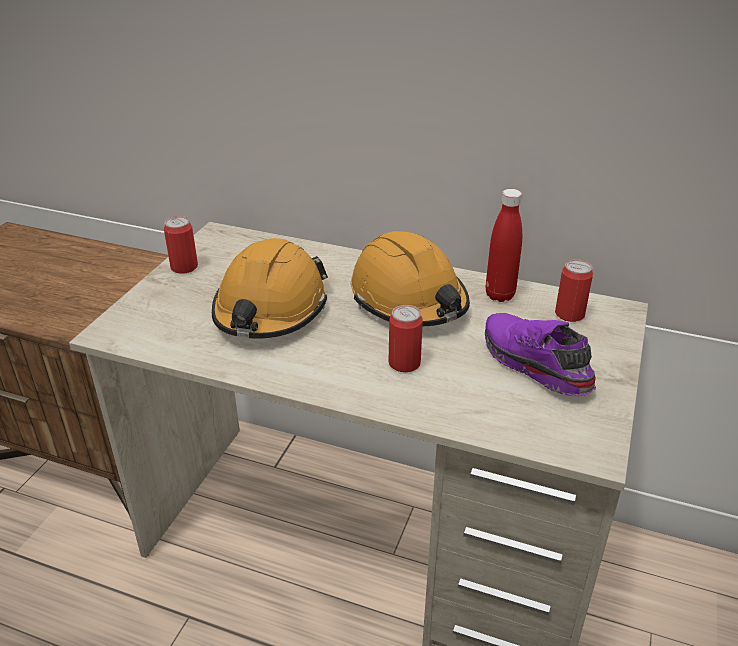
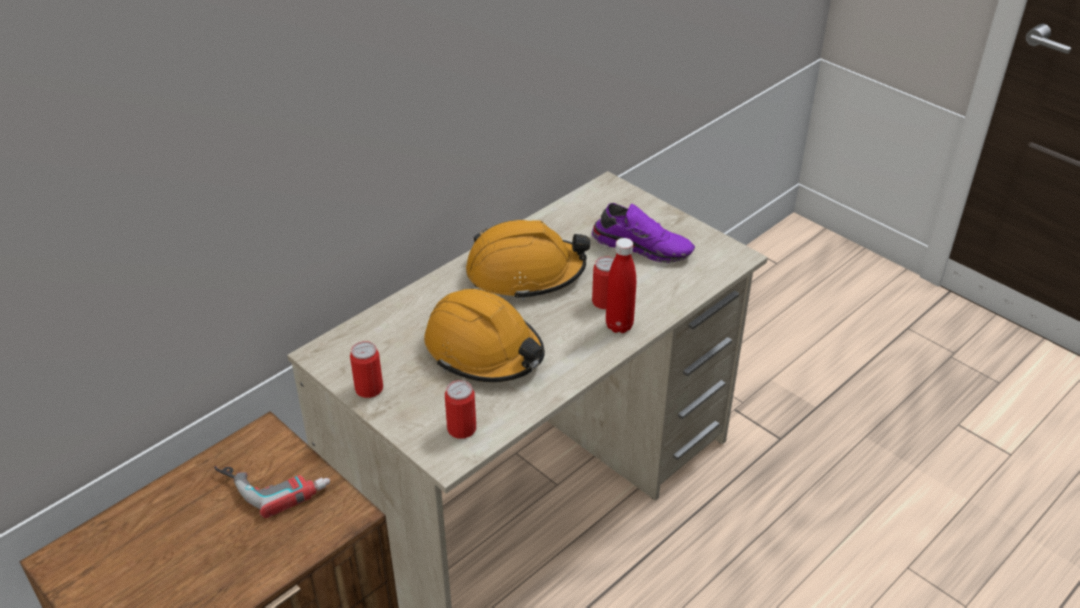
camera: 65 degrees left, 5 degrees up
purple shoe [485,313,596,396] -> purple shoe turned 150 degrees counterclockwise [592,203,695,263]
red bottle [486,189,522,302] -> red bottle moved to [606,238,636,333]
can [555,259,593,322] -> can moved to [445,380,476,439]
none -> power drill [214,466,330,518]

